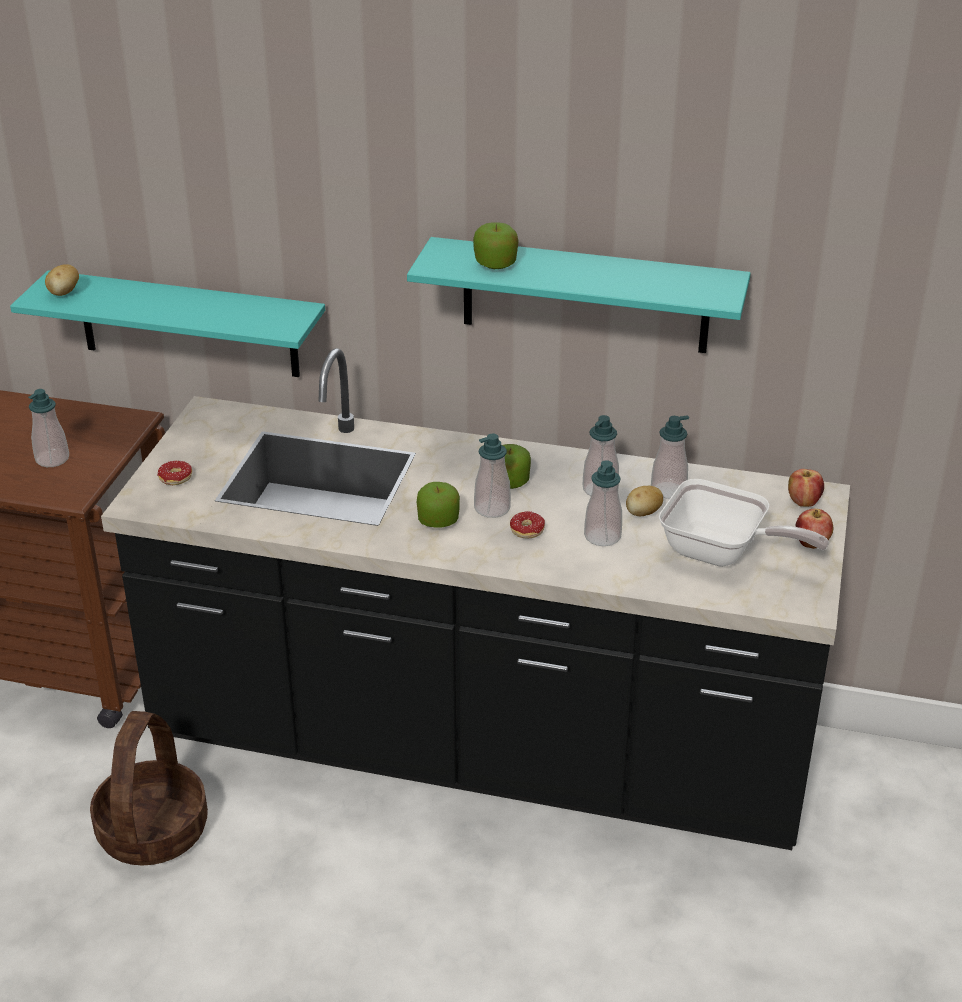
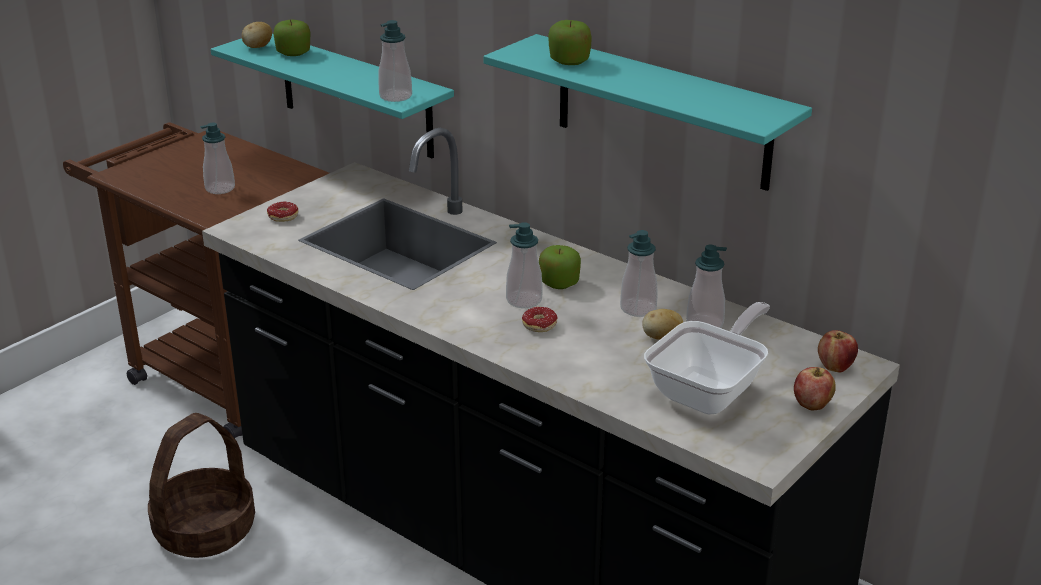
camera: 25 degrees right, 5 degrees down
apple [417,482,460,528] -> apple moved to [273,20,310,56]
soap dispenser [584,460,622,546] -> soap dispenser moved to [378,20,412,102]
frying pan [659,479,829,567] -> frying pan turned 105 degrees counterclockwise [644,302,770,414]

